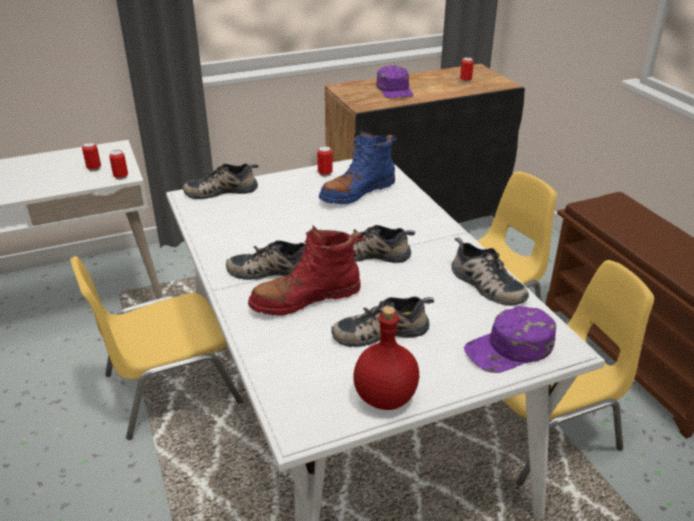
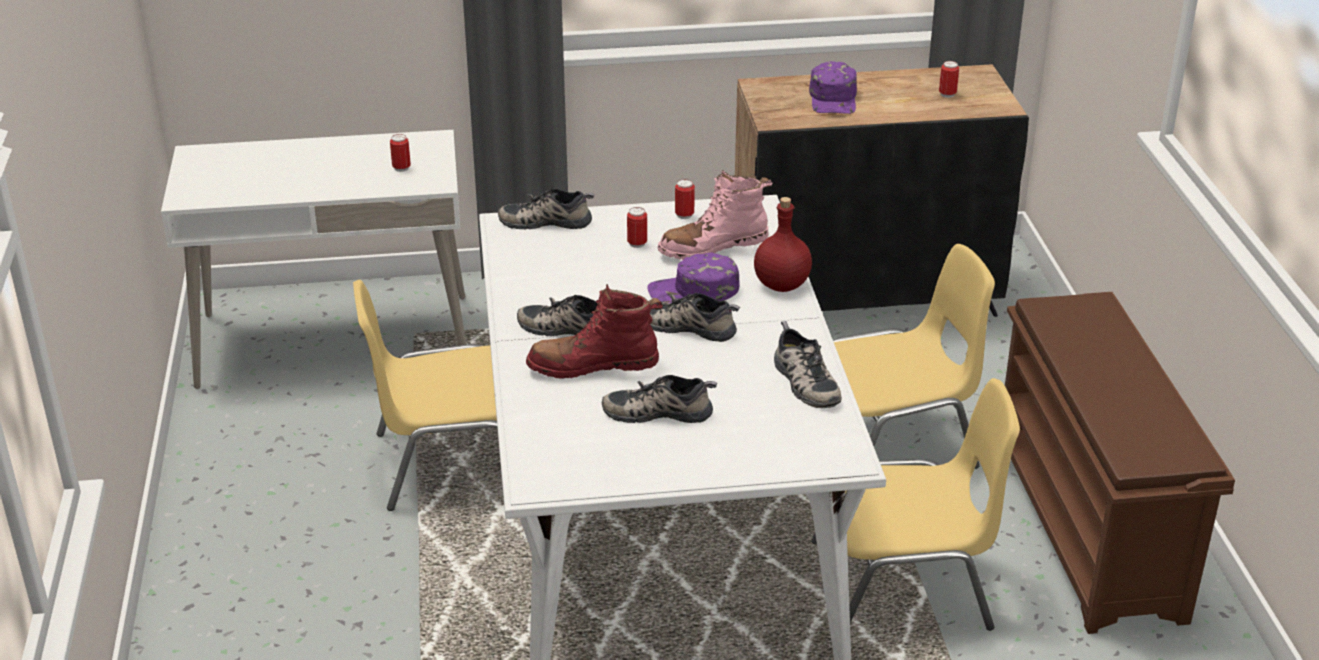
camera: 15 degrees right, 0 degrees up
can [109,150,128,180] -> can moved to [627,207,647,248]
blue boot [319,131,396,205] -> pink boot [658,170,772,260]
red bottle [353,306,419,410] -> red bottle moved to [754,197,812,292]
purple cap [464,306,556,373] -> purple cap moved to [648,253,740,303]

